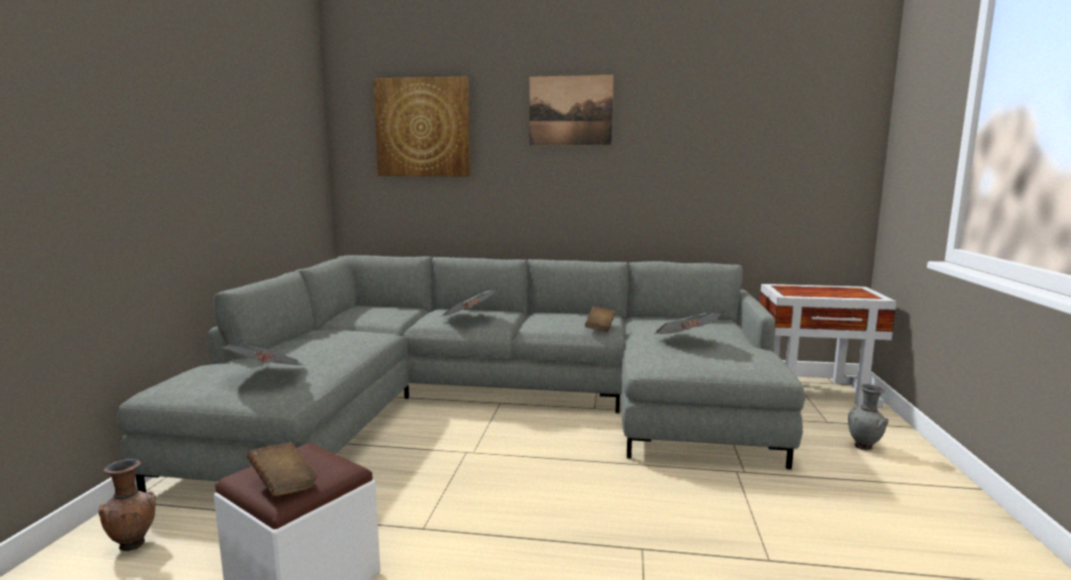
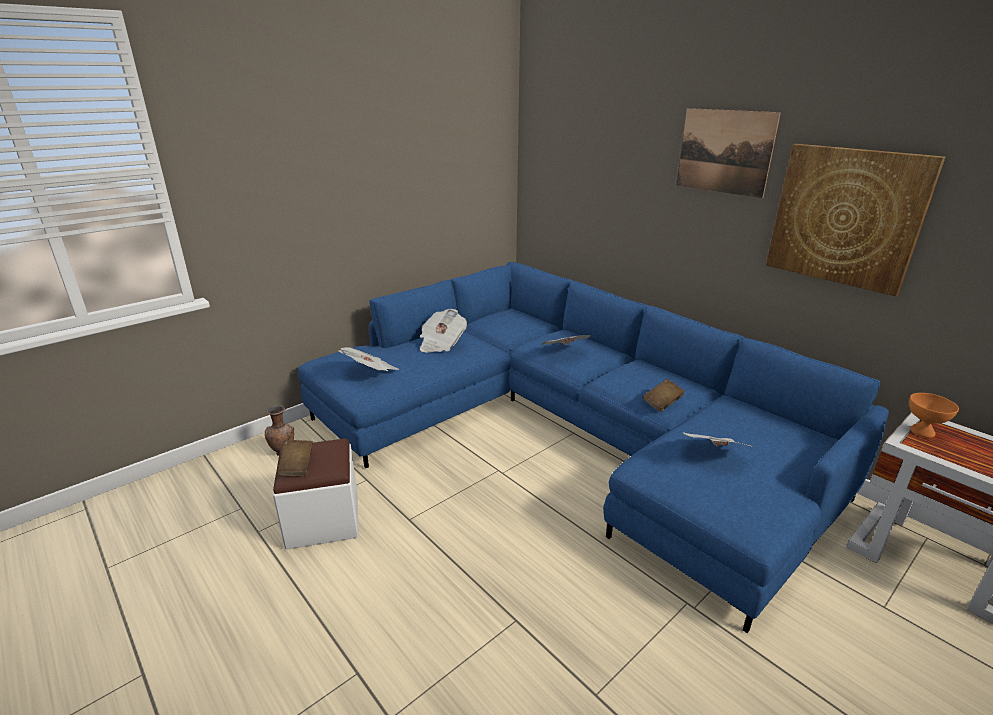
camera: 40 degrees right, 15 degrees up
grey sofa [117,255,805,493] -> blue sofa [298,262,889,633]
picture [373,77,470,177] -> picture moved to [766,144,945,296]
grey vase [848,384,888,451] -> none
none -> newspaper [420,309,467,353]
none -> orange bowl [909,393,959,438]

